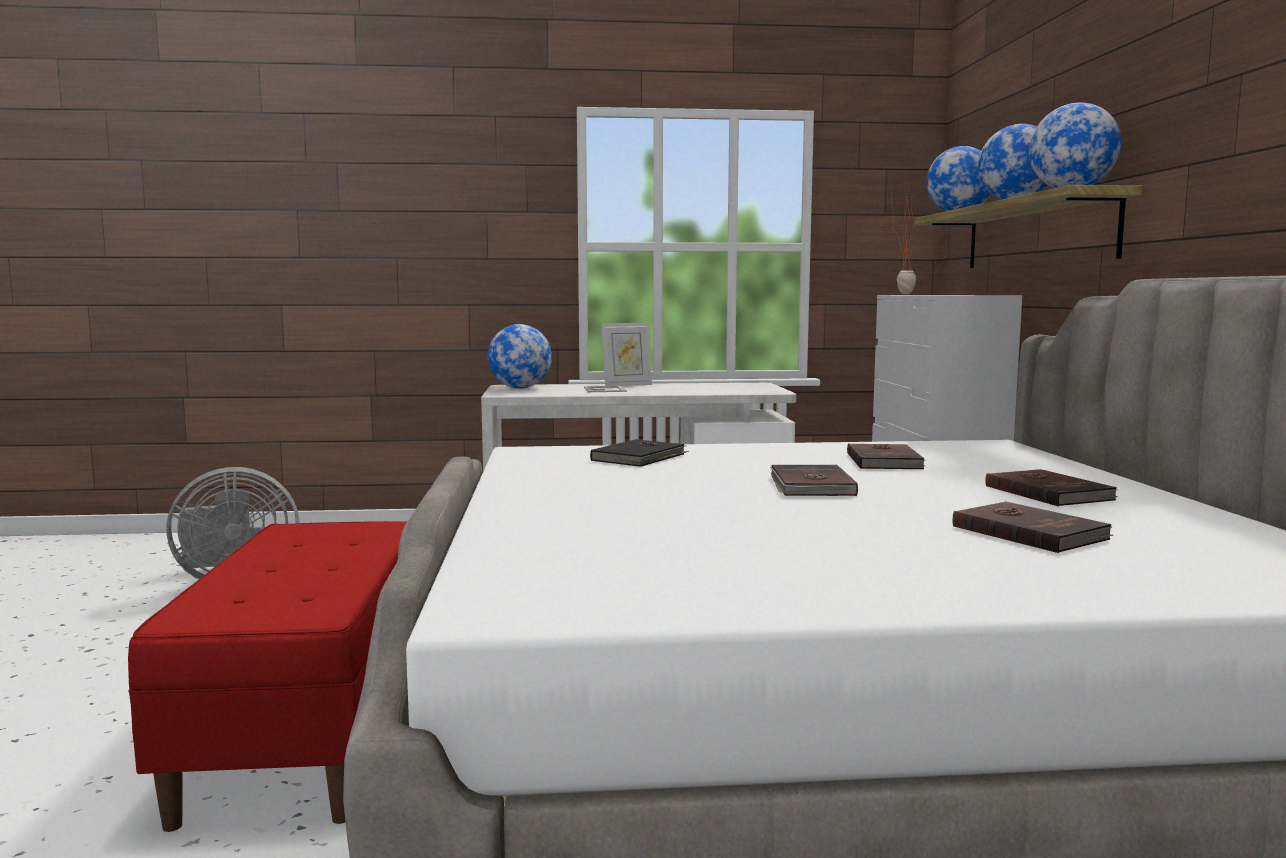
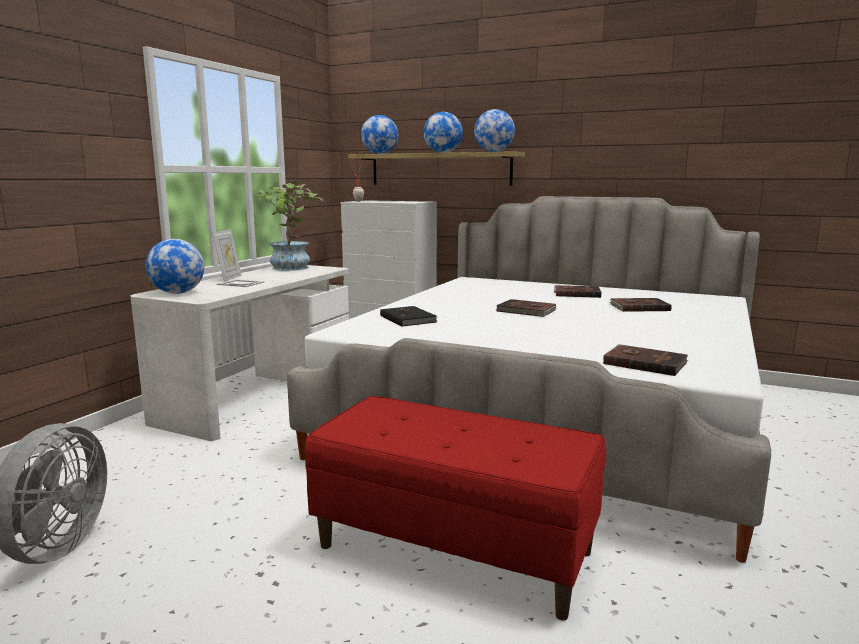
camera: 60 degrees left, 5 degrees up
brown book [847,443,926,469] -> brown book moved to [603,344,688,376]
none -> potted plant [258,181,323,271]

